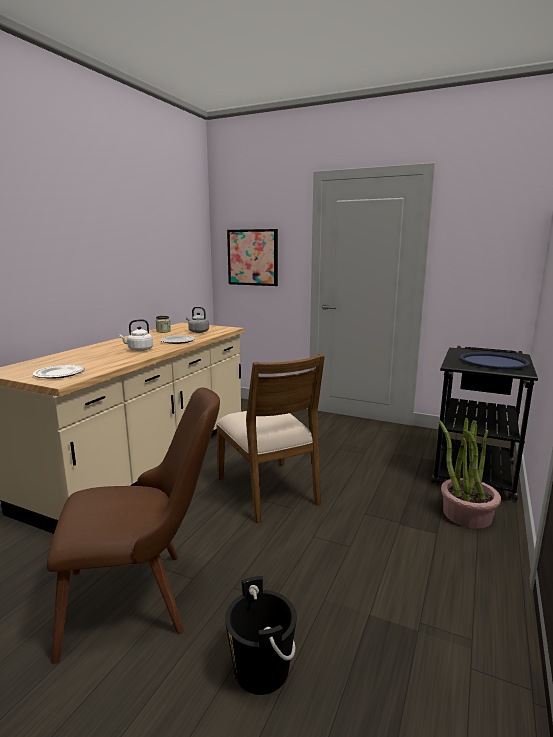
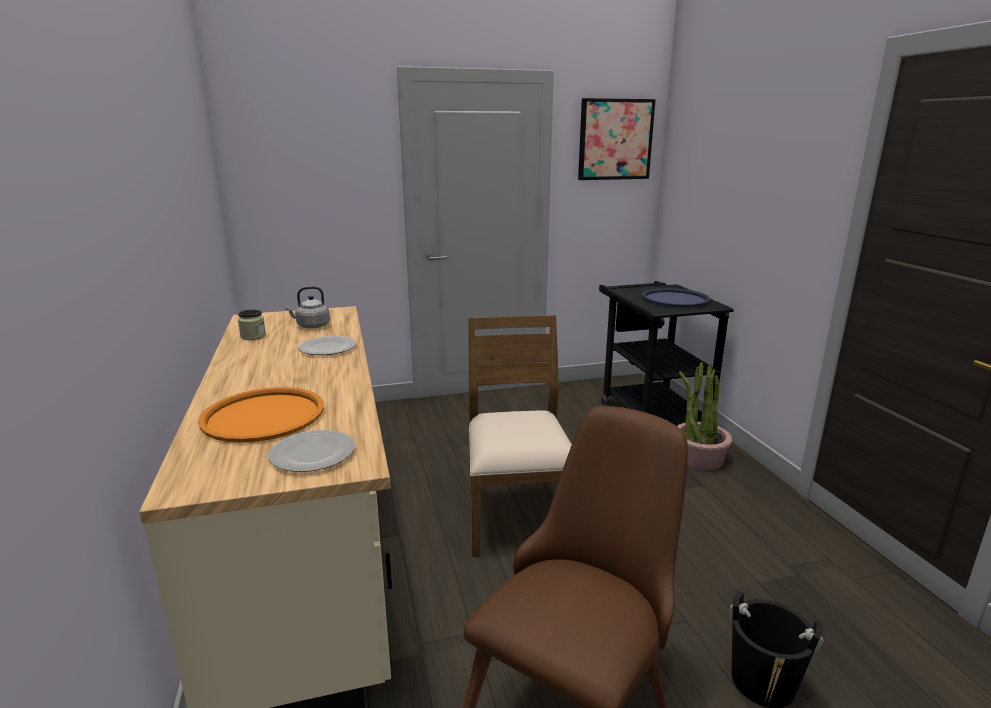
camera: 40 degrees left, 5 degrees up
white kettle [119,319,153,351] -> none
brown chair [216,354,325,523] -> brown chair turned 120 degrees counterclockwise [468,315,572,557]
picture [227,229,278,286] -> picture moved to [578,98,656,180]
none -> orange tray [198,387,324,443]

